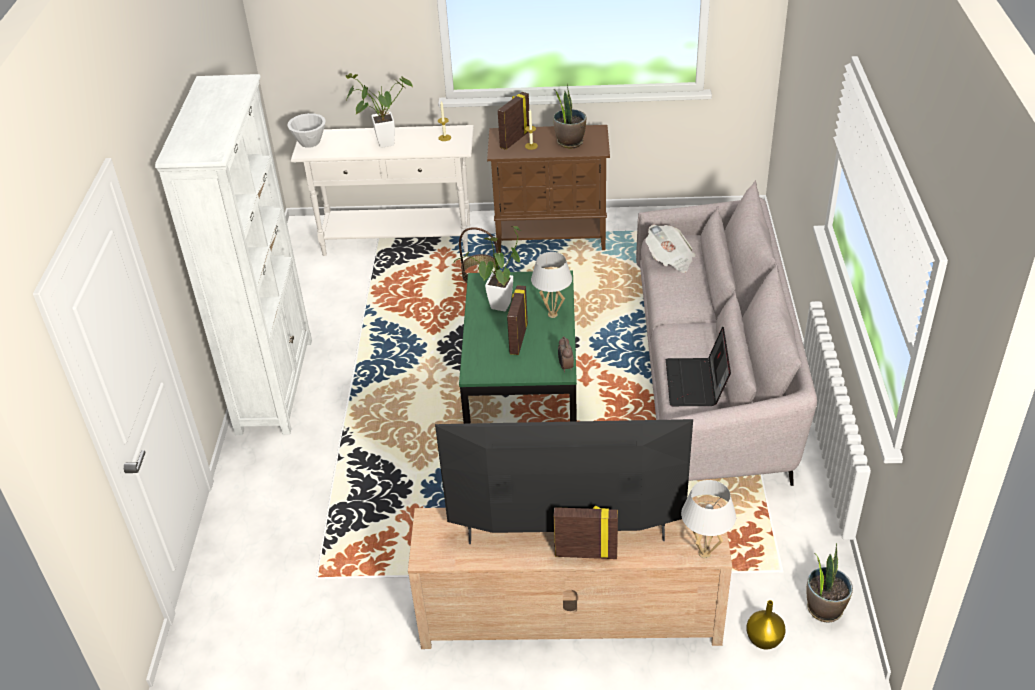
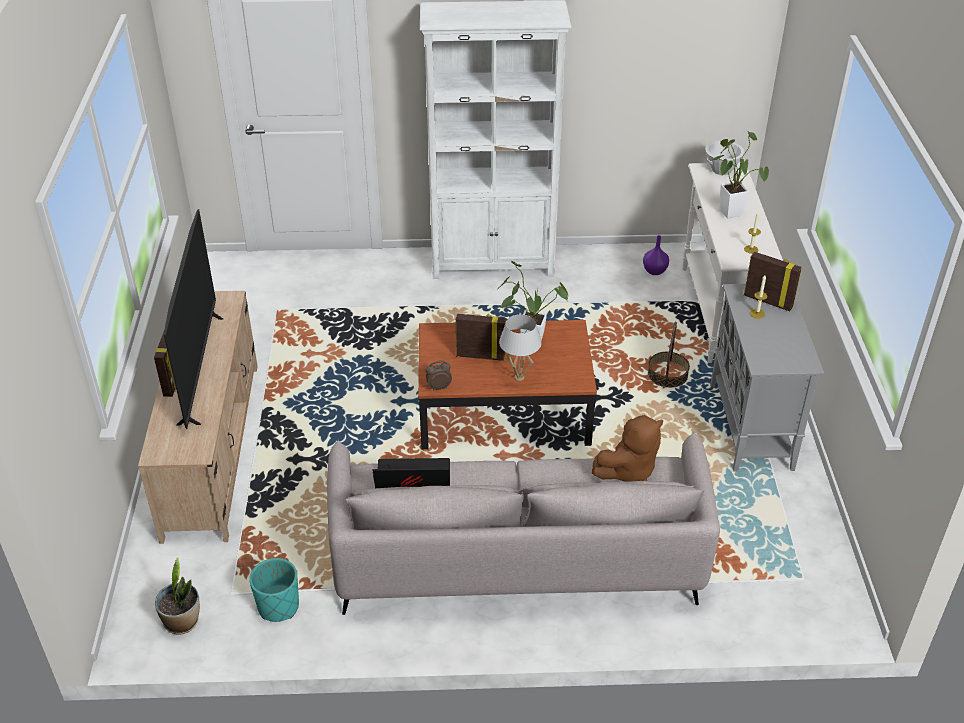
camera: 85 degrees right, 0 degrees up
green coffee table [459,271,577,424] -> brown coffee table [418,320,597,450]
brown cabinet [487,125,610,253] -> grey cabinet [710,284,824,472]
potted plant [553,84,586,149] -> none
newspaper [645,225,695,273] -> brown plush toy [592,415,663,482]
white table lamp [681,480,736,559] -> none
yellow vase [747,600,786,650] -> none
none -> turquoise planter [249,558,299,622]
none -> purple vase [643,235,669,275]

